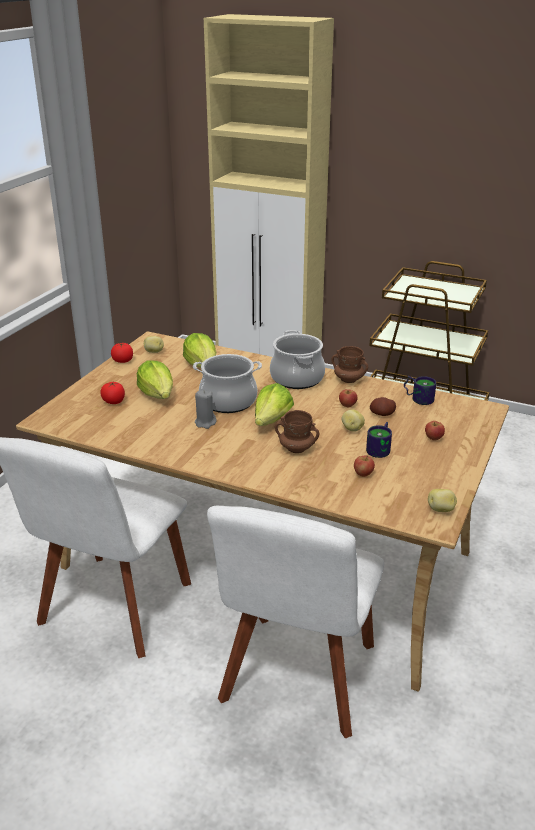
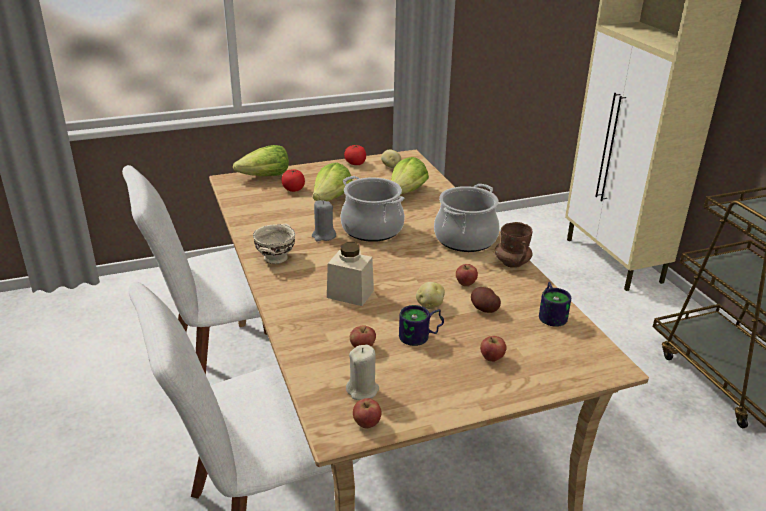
camera: 45 degrees right, 0 degrees up
lettuce [255,383,294,426] -> lettuce moved to [233,145,289,176]
brown mug [275,410,319,453] -> beige jar [327,243,374,306]
potato [428,489,457,512] -> apple [353,398,382,428]
none -> beige bowl [253,224,295,264]
none -> beige candle [346,345,379,400]

